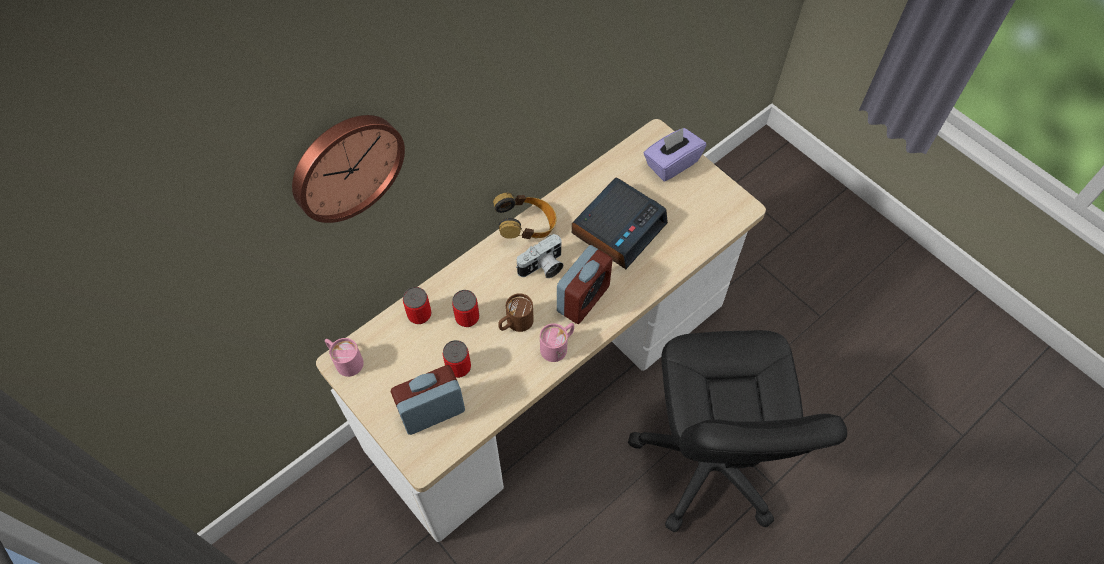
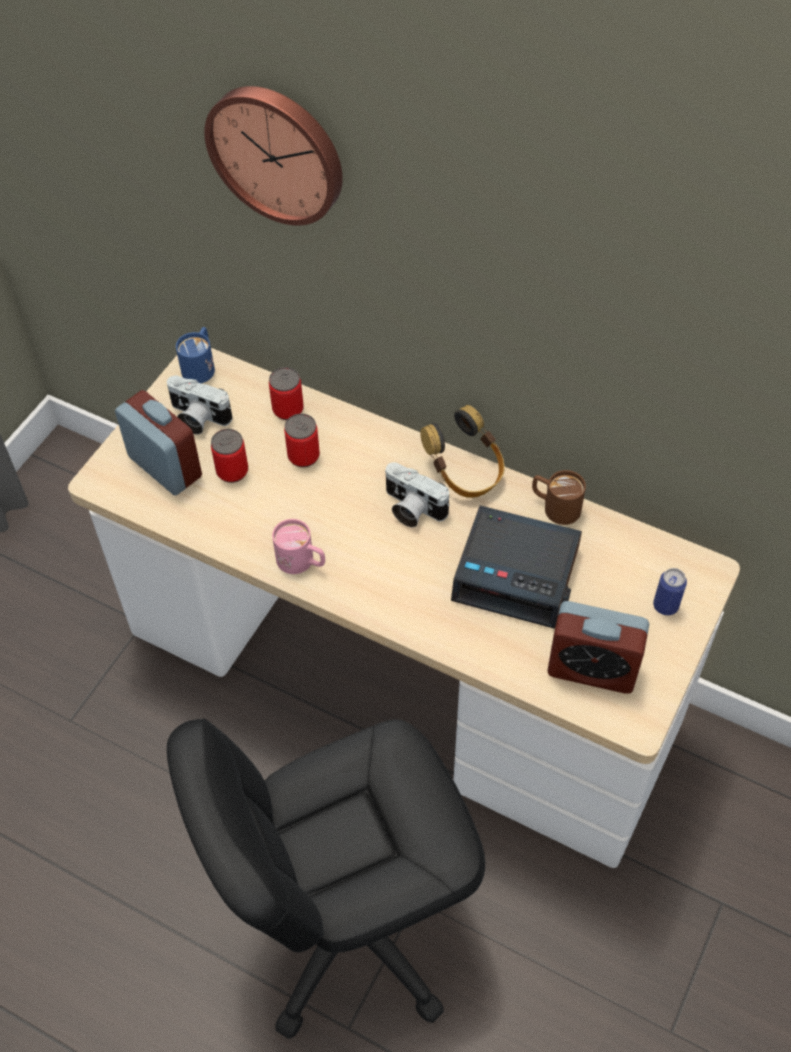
camera: 70 degrees right, 5 degrees down
pink mug [325,338,364,377] -> blue mug [176,327,215,383]
brown mug [498,293,534,332] -> brown mug moved to [532,470,586,525]
alarm clock [557,245,613,324] -> alarm clock moved to [547,601,649,694]
purple tissue box [644,128,706,182] -> can [653,568,687,615]
none -> camera [167,376,233,434]

